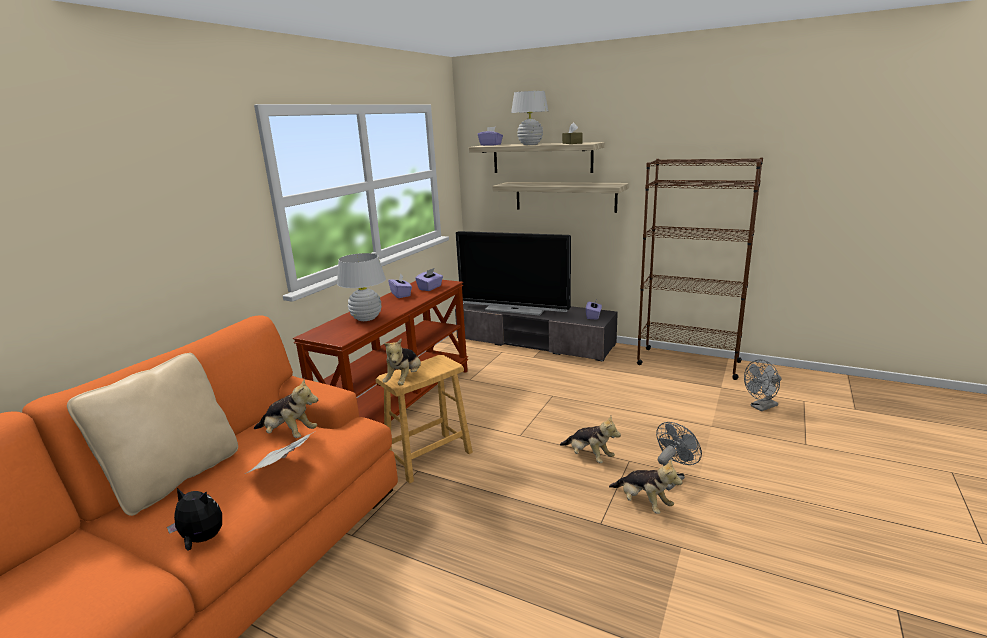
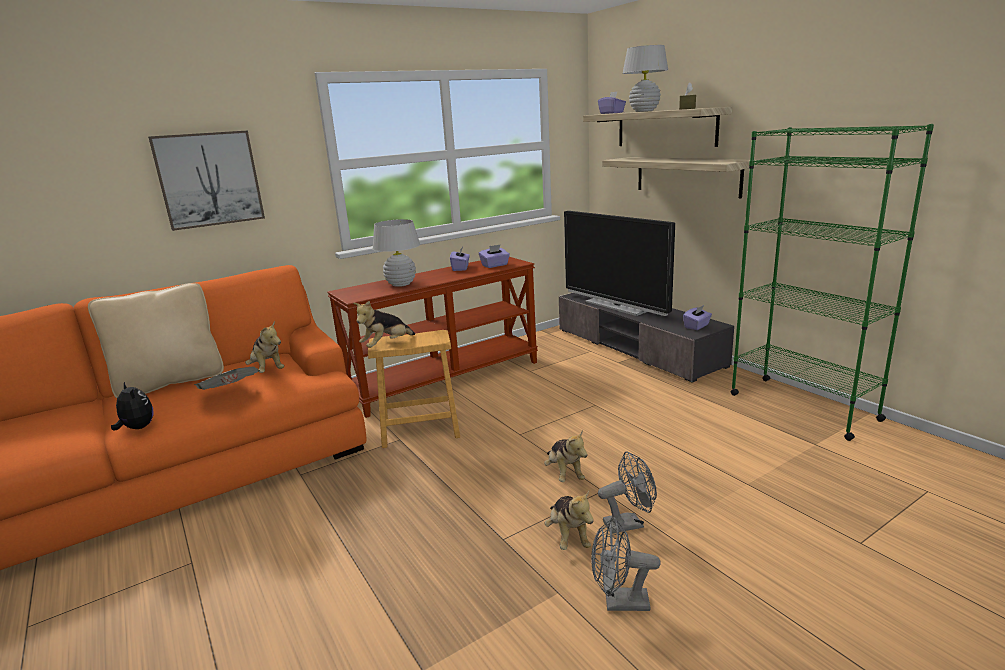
camera: 30 degrees right, 0 degrees up
brown bookcase [637,158,763,380] -> green bookcase [731,124,934,441]
grey fan [744,360,781,411] -> grey fan moved to [591,517,661,611]
none -> picture [148,130,265,231]

